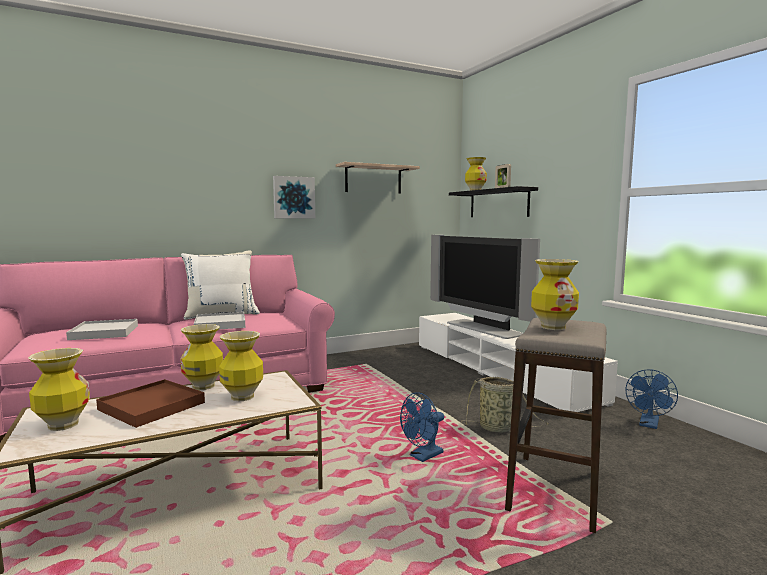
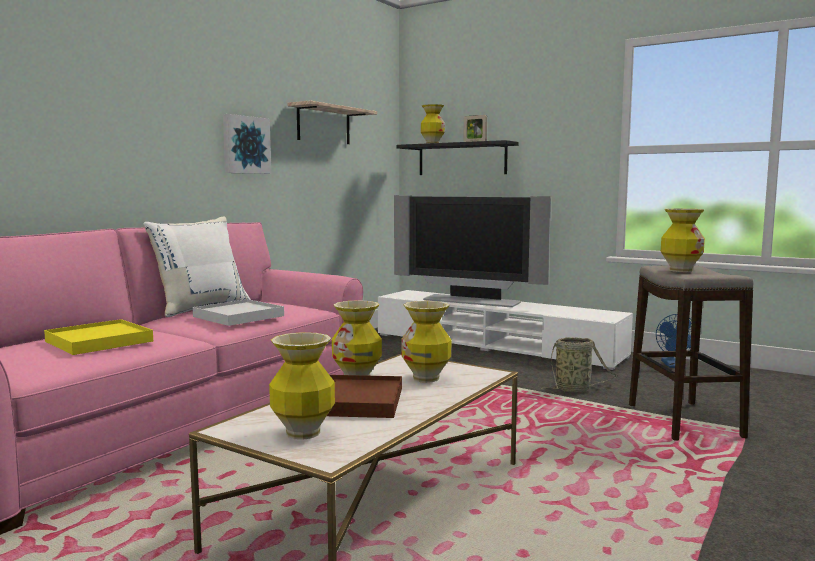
camera: 30 degrees left, 0 degrees up
white tray [66,319,138,340] -> yellow tray [44,319,153,355]
blue fan [400,392,444,462] -> none

